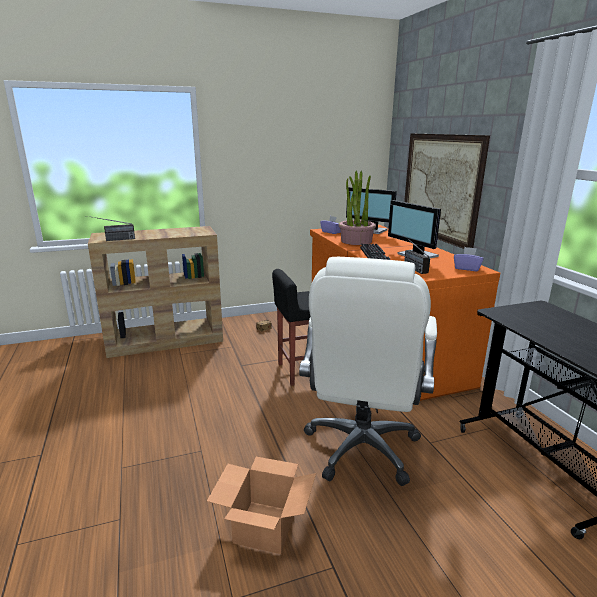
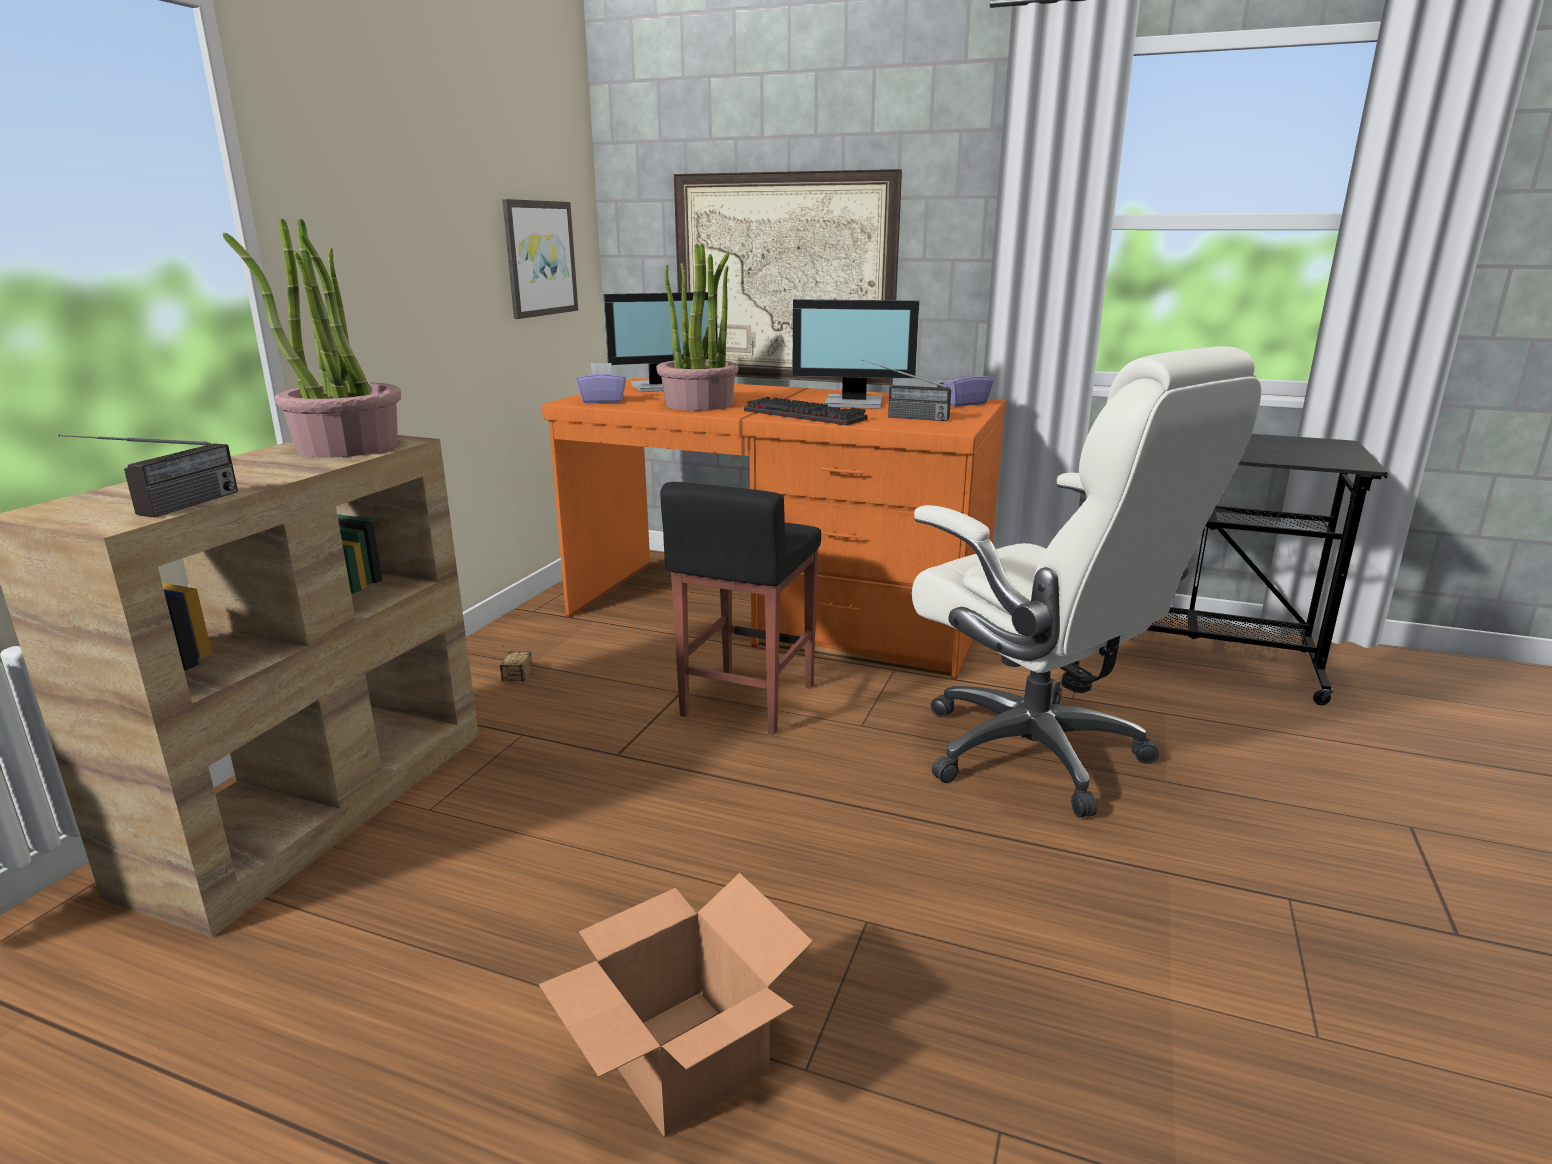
camera: 50 degrees left, 0 degrees up
cardboard box [207,457,316,554] -> cardboard box moved to [539,873,813,1137]
none -> potted plant [223,218,401,458]
none -> picture [502,199,578,319]

